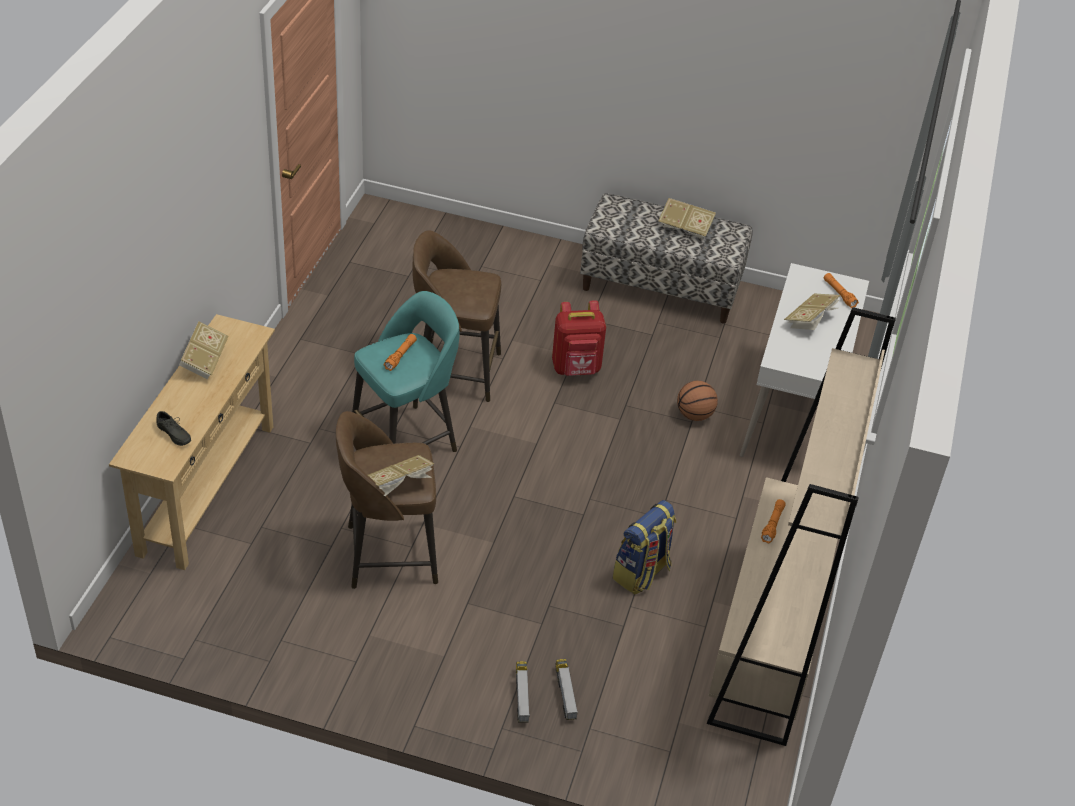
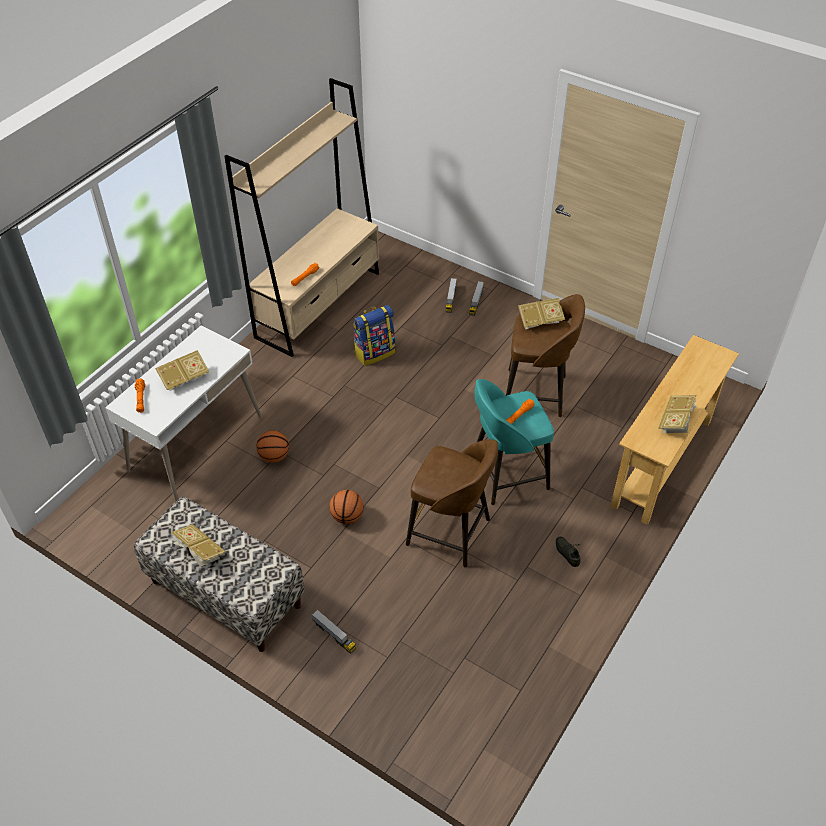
camera: 160 degrees left, 5 degrees up
grey shoe [156,411,191,446] -> grey shoe moved to [556,536,581,567]
red backpack [552,300,606,376] -> basketball [329,490,364,524]
none -> toy truck [312,610,356,654]

